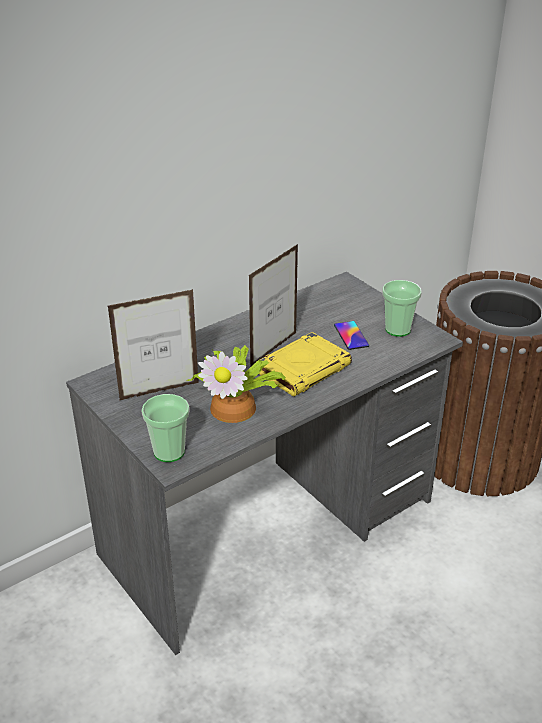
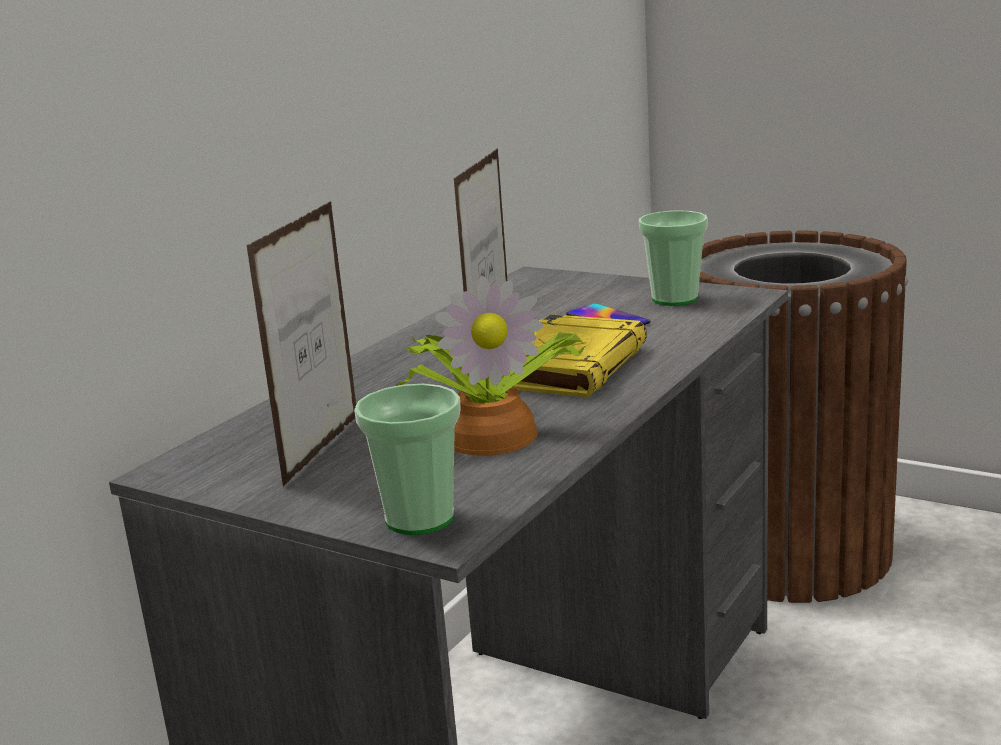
camera: 20 degrees left, 15 degrees down
picture frame [108,289,199,401] -> picture frame turned 150 degrees clockwise [246,201,356,487]

